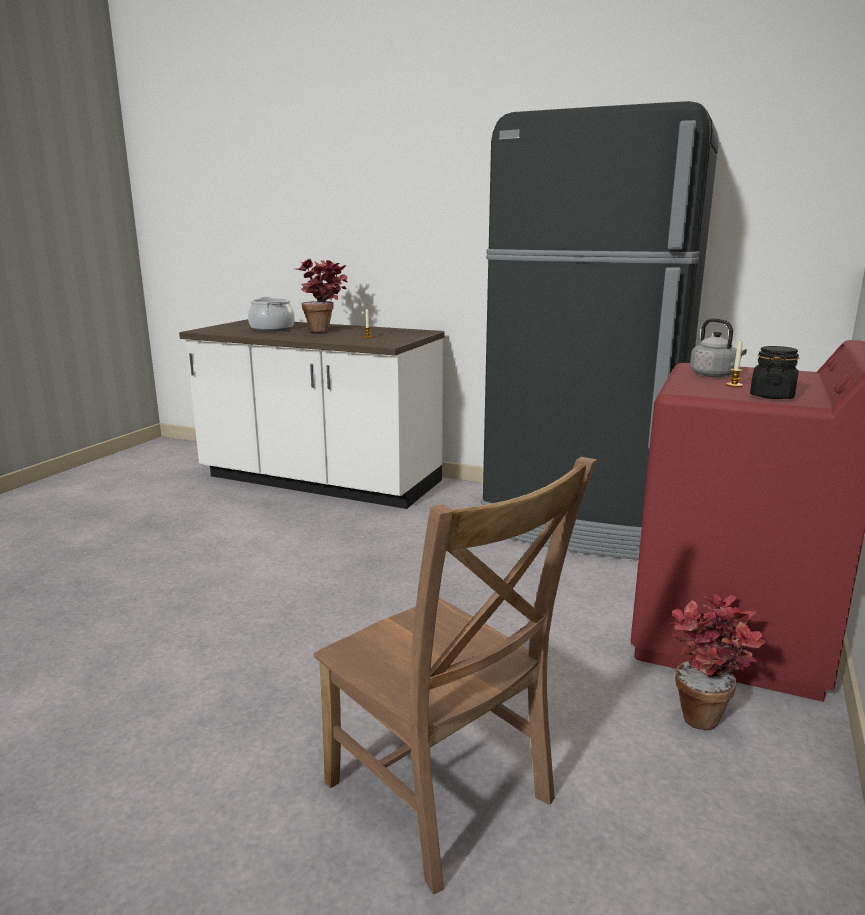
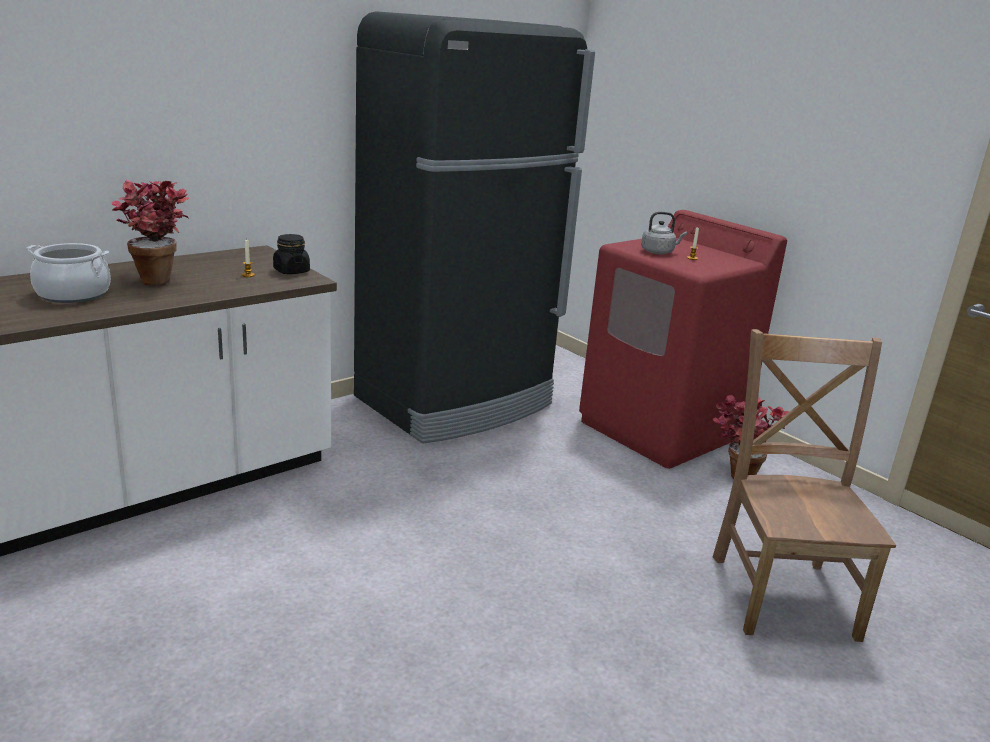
camera: 65 degrees left, 5 degrees up
brown chair [314,457,597,894] -> brown chair turned 75 degrees counterclockwise [713,329,896,642]
black jar [750,346,799,399] -> black jar moved to [273,234,310,274]

